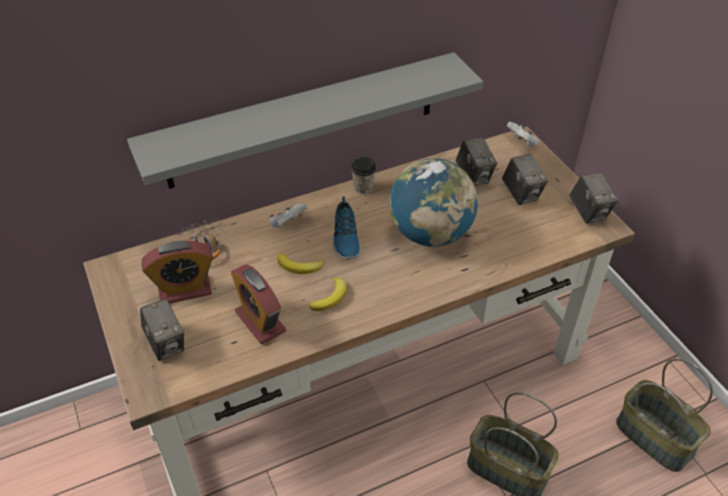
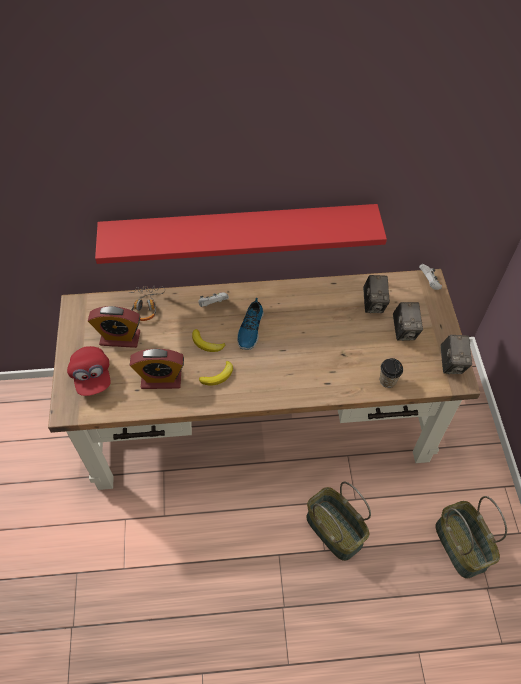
camera: 20 degrees right, 10 degrees up
grey shelf [127,52,483,189] -> red shelf [95,204,387,264]
camera [140,298,184,361] -> red cap [67,346,111,396]
alarm clock [231,265,286,344] -> alarm clock turned 75 degrees counterclockwise [130,349,184,389]
cup [351,157,376,194] -> cup moved to [380,358,403,388]
globe [390,158,478,247] -> none

